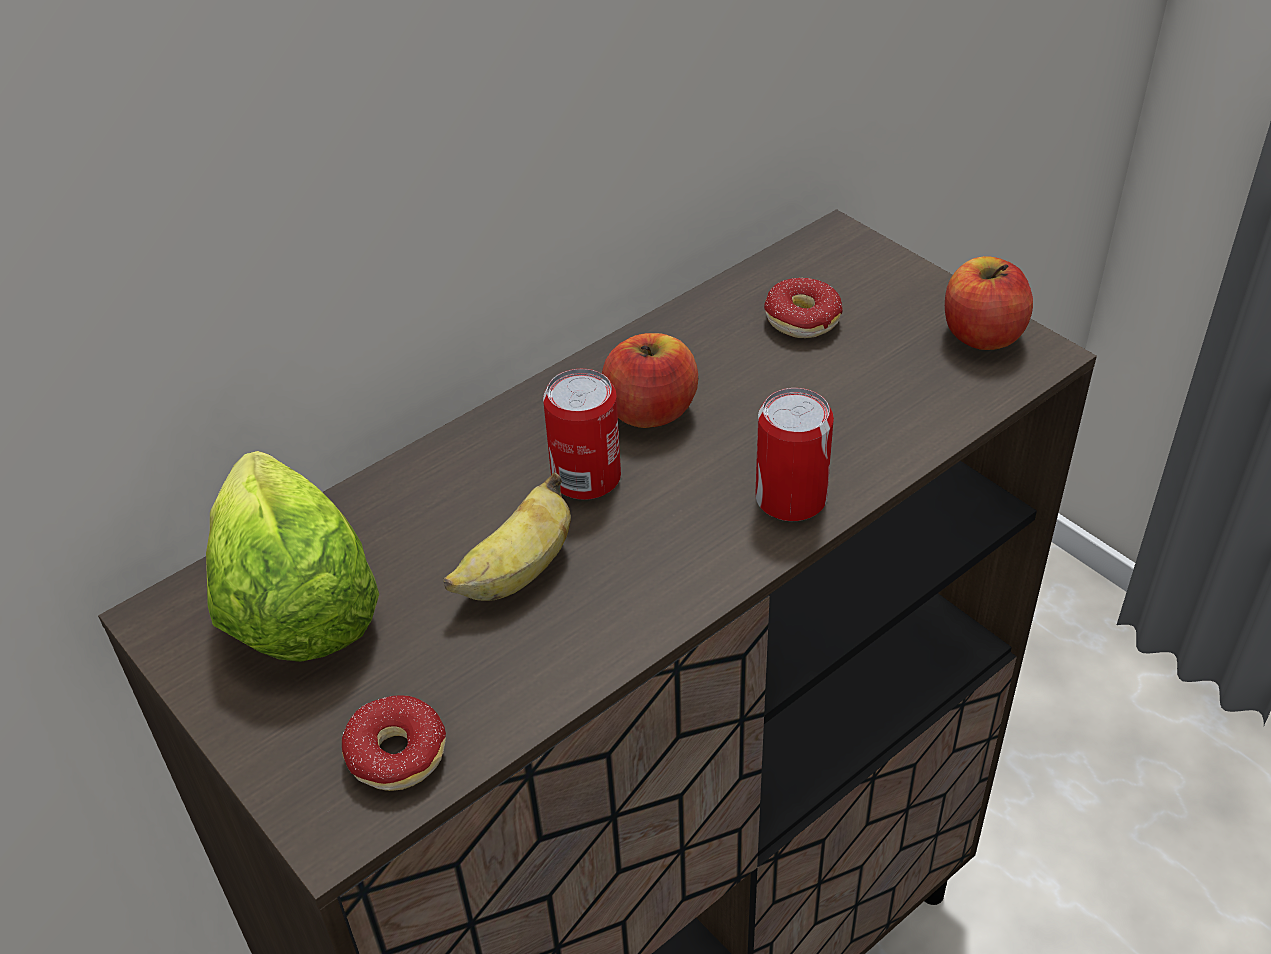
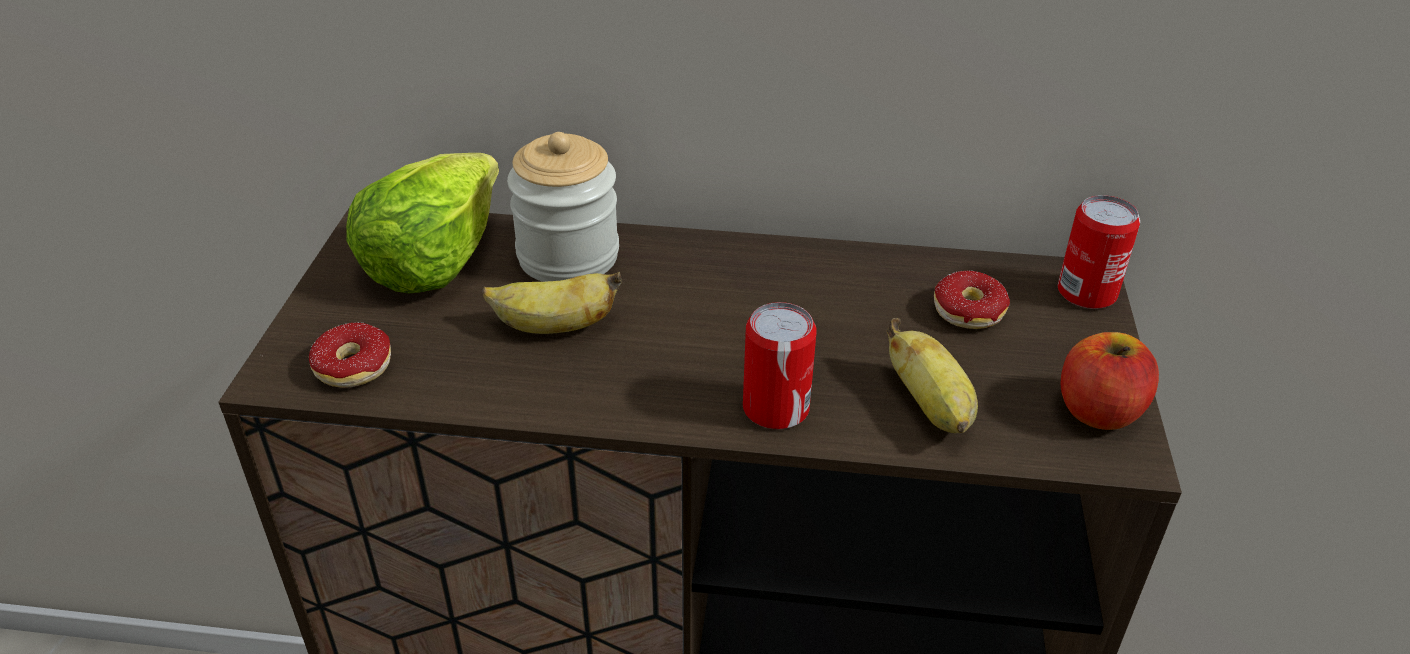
camera: 45 degrees right, 5 degrees down
can [543,369,621,500] -> can moved to [1057,195,1140,309]
apple [602,333,698,428] -> none
none -> jar [507,132,619,282]
none -> banana [887,318,978,433]

